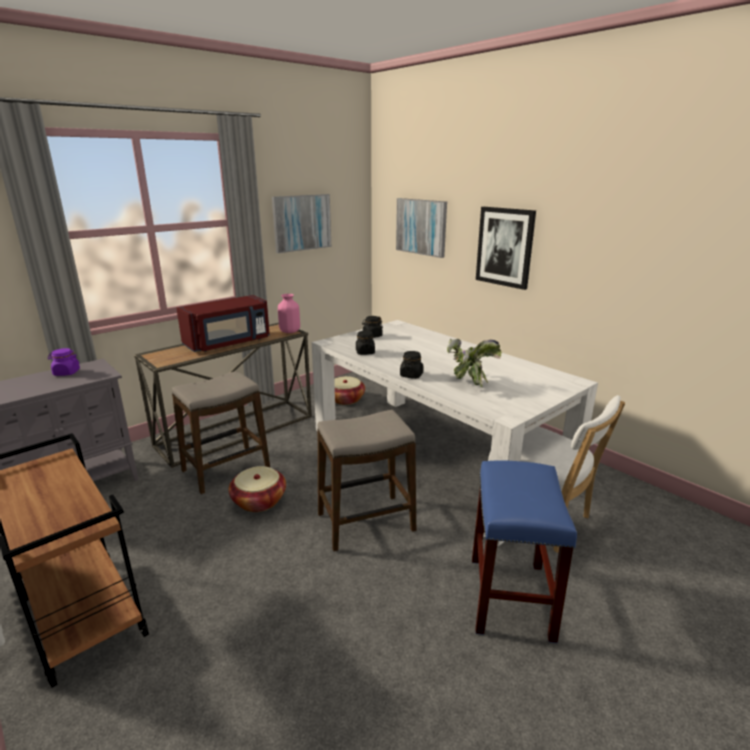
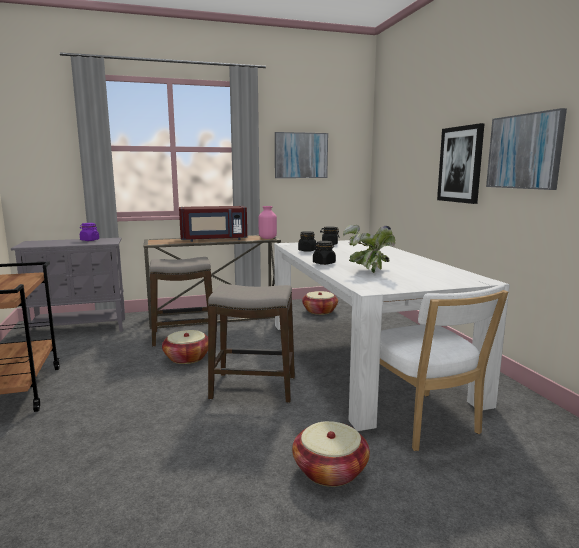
camera: 25 degrees right, 10 degrees down
picture [396,198,447,258] -> picture moved to [486,108,567,190]
blue stool [472,460,577,643] -> basket [292,421,370,487]

